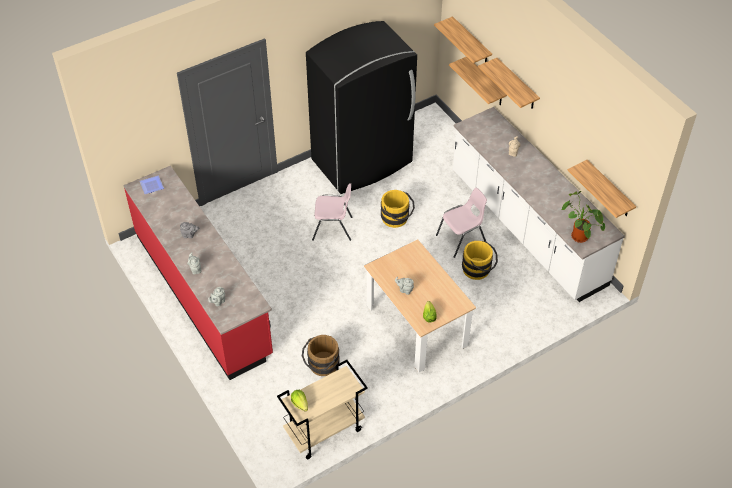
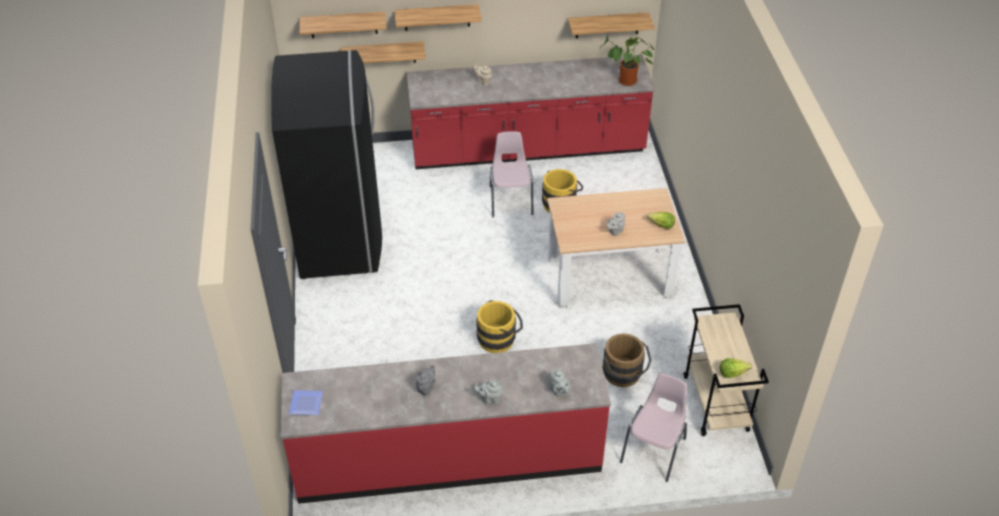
camera: 65 degrees left, 5 degrees down
pink chair [312,183,353,241] -> pink chair moved to [620,373,687,482]
yellow bucket [381,190,415,228] -> yellow bucket moved to [476,300,523,353]
white counter [453,107,625,302] -> red counter [407,55,655,169]

